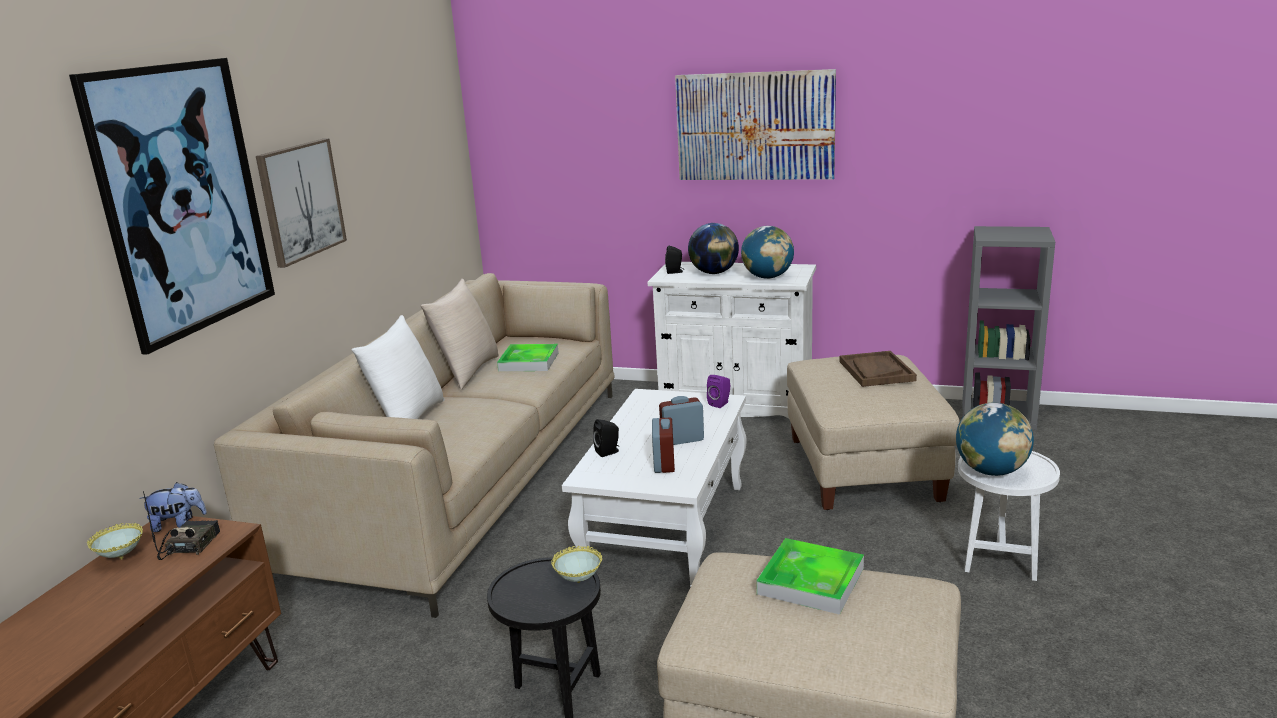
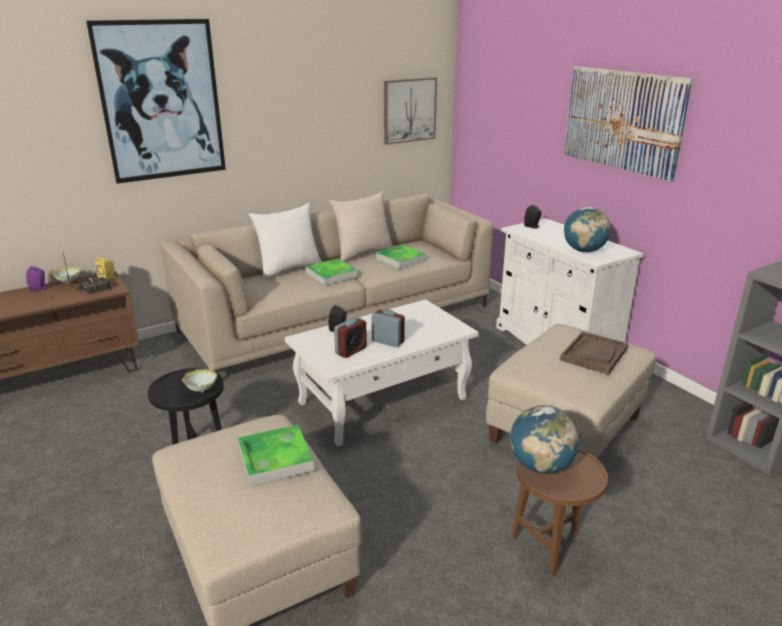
camera: 40 degrees right, 5 degrees up
plush toy [139,482,207,532] -> yellow speaker [95,258,115,280]
picture [256,139,347,268] -> picture moved to [384,77,437,145]
globe [688,223,739,274] -> none
purple speaker [707,375,730,408] -> purple speaker moved to [26,266,49,291]
white side table [958,451,1060,581] -> brown side table [511,448,608,577]
none -> tray [306,259,357,285]

